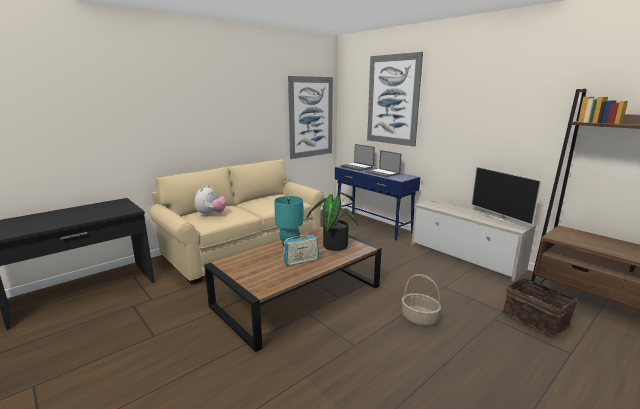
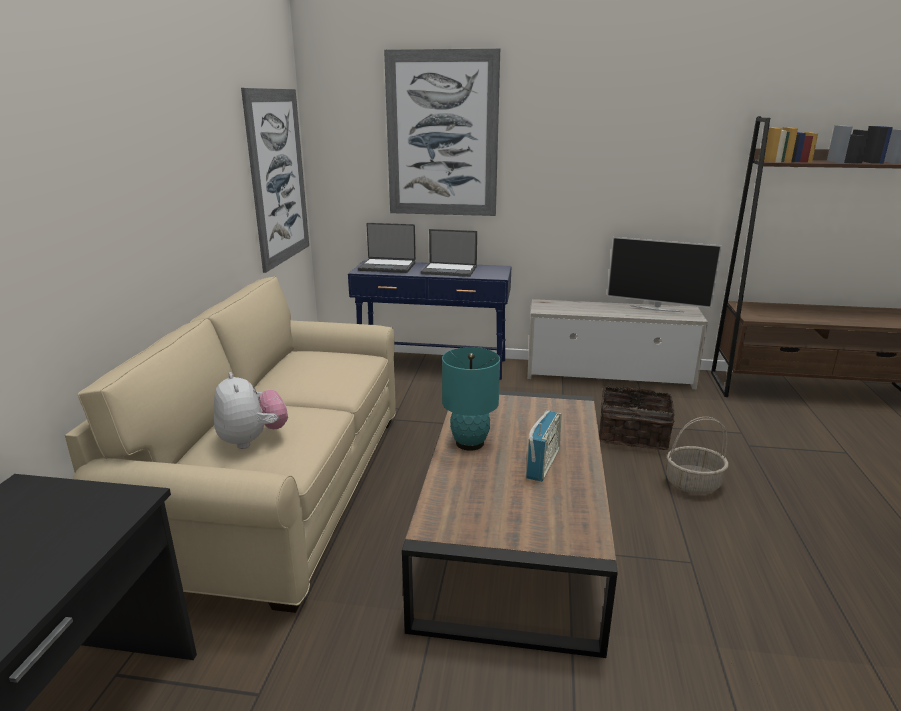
camera: 40 degrees left, 5 degrees up
potted plant [307,192,359,251] -> none
basket [503,278,578,337] -> basket moved to [599,383,674,450]

